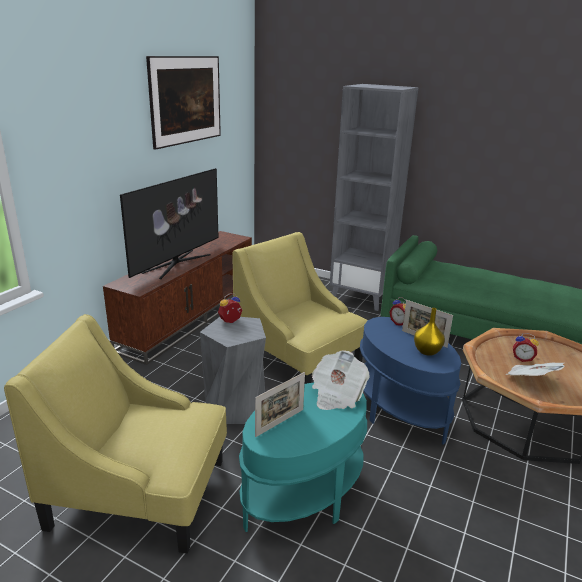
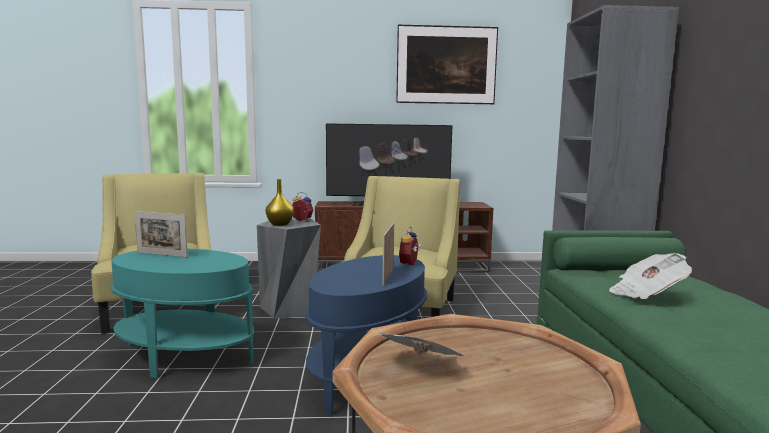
camera: 60 degrees right, 15 degrees down
newspaper [312,350,370,410] -> newspaper moved to [609,253,692,299]
yellow vase [414,308,445,356] -> yellow vase moved to [266,179,294,226]
alarm clock [513,333,539,362] -> none

